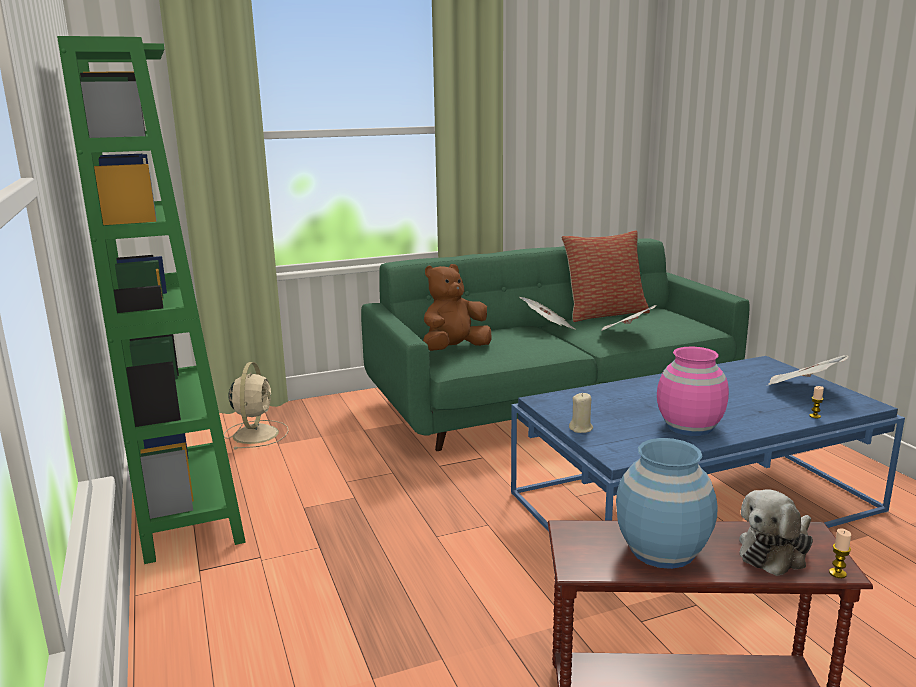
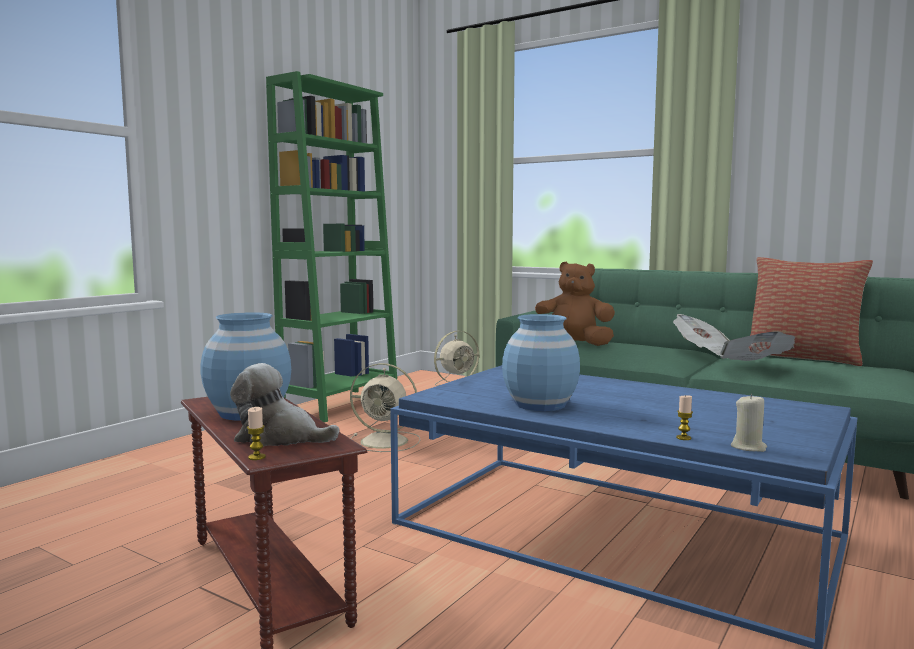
camera: 55 degrees right, 10 degrees down
beige candle [569,393,593,433] -> beige candle moved to [731,394,767,452]
pink vase [657,347,729,436] -> blue vase [502,314,580,411]
newspaper [766,355,849,386] -> none
none -> beige fan [350,363,420,452]

